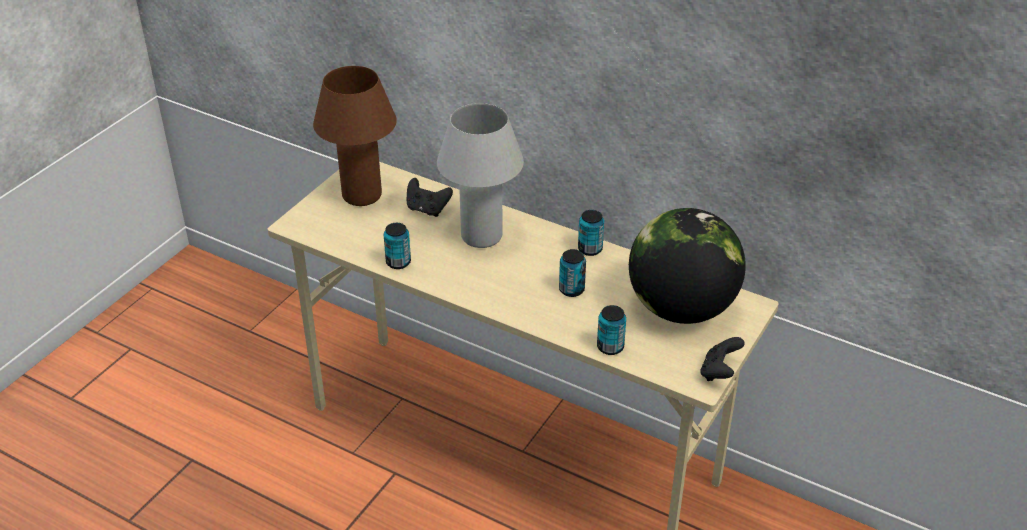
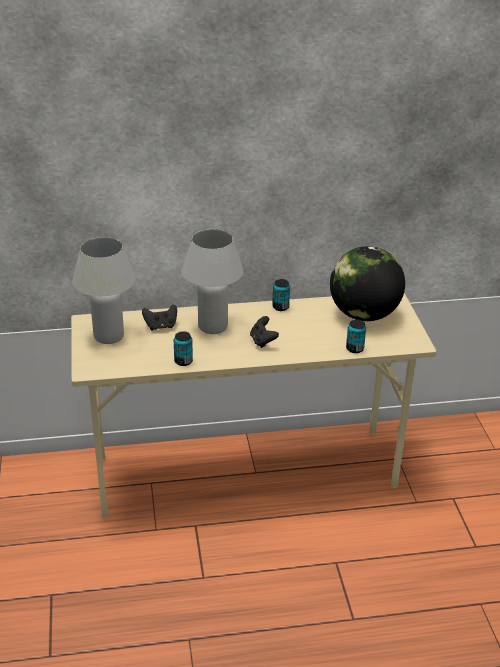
camera: 40 degrees left, 5 degrees down
brown table lamp [313,66,397,206] -> white table lamp [72,237,136,344]
can [559,249,586,297] -> none
black game controller [700,337,745,381] -> black game controller moved to [250,316,279,348]

